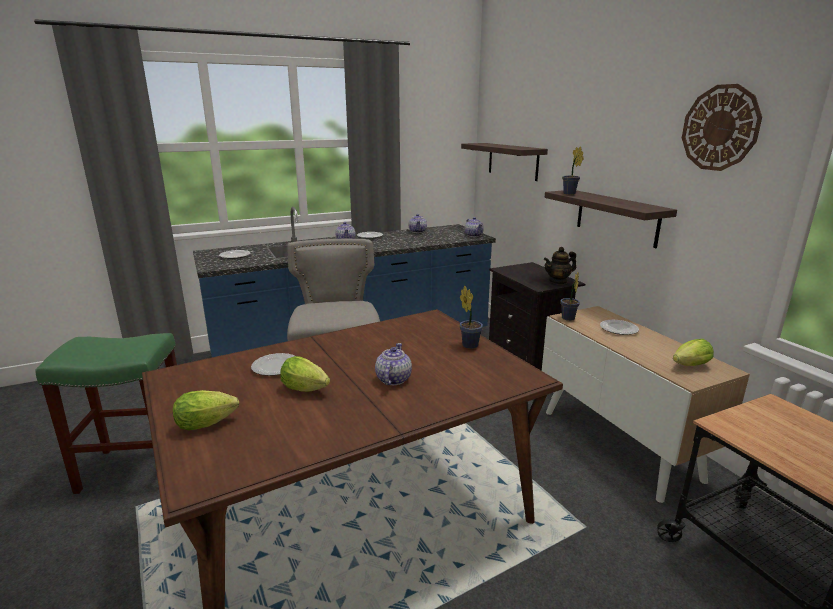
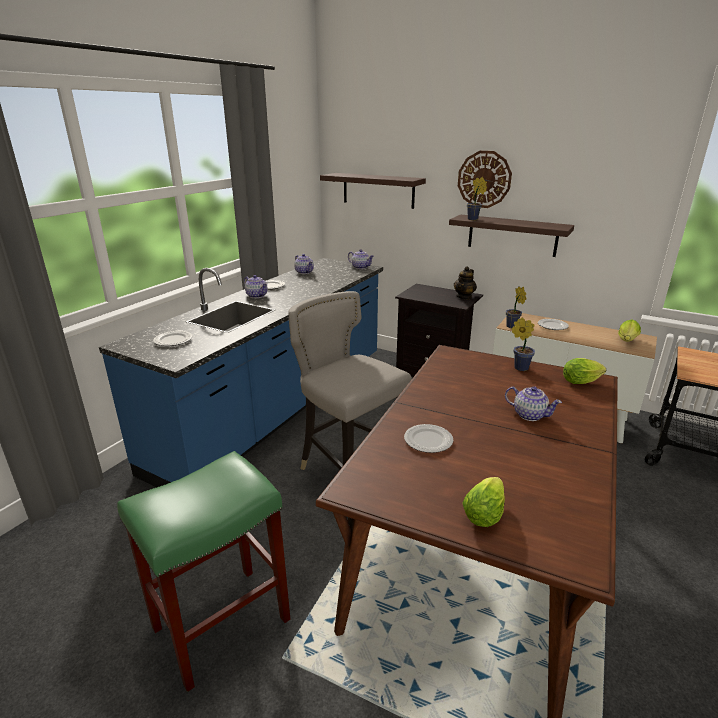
camera: 35 degrees left, 5 degrees up
lettuce [280,356,330,392] -> lettuce moved to [563,358,606,384]
teapot [375,343,412,385] -> teapot turned 150 degrees clockwise [505,386,562,421]
wall clock [682,84,762,171] -> wall clock moved to [458,151,512,208]

